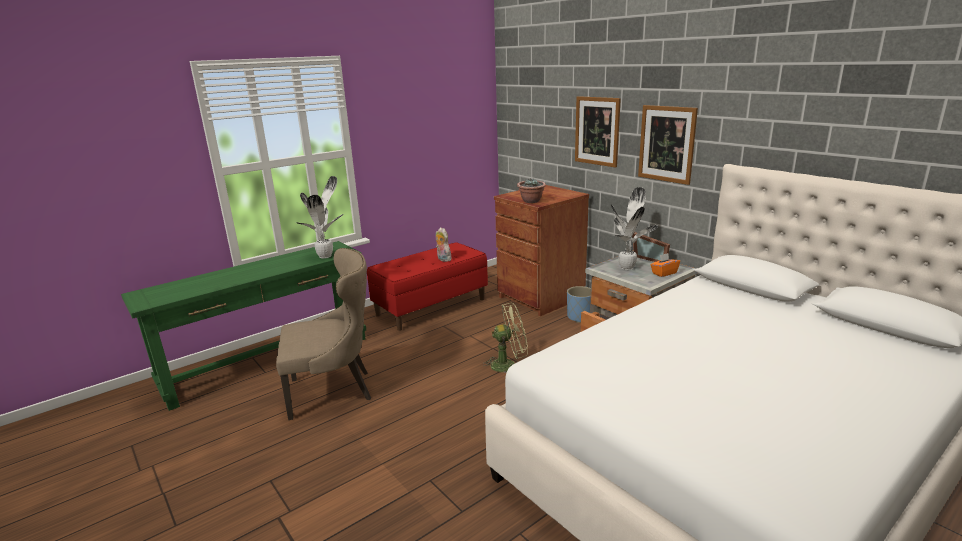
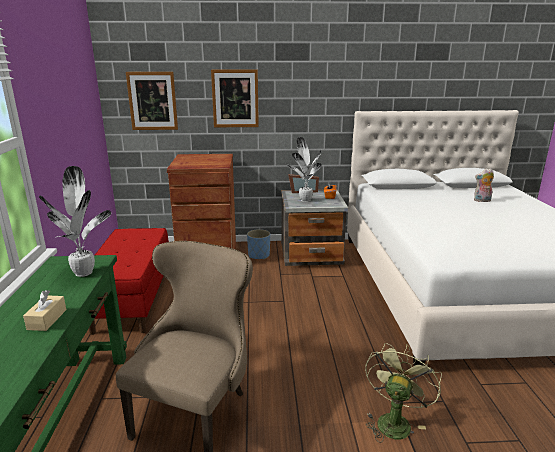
camera: 55 degrees left, 0 degrees up
plush toy [436,227,451,262] -> plush toy moved to [474,168,494,202]
green fan [483,303,528,373] -> green fan moved to [365,343,442,443]
potted plant [517,178,546,203] -> none
picture [638,105,698,185] -> picture moved to [126,72,178,130]
none -> beige tissue box [23,290,67,331]

